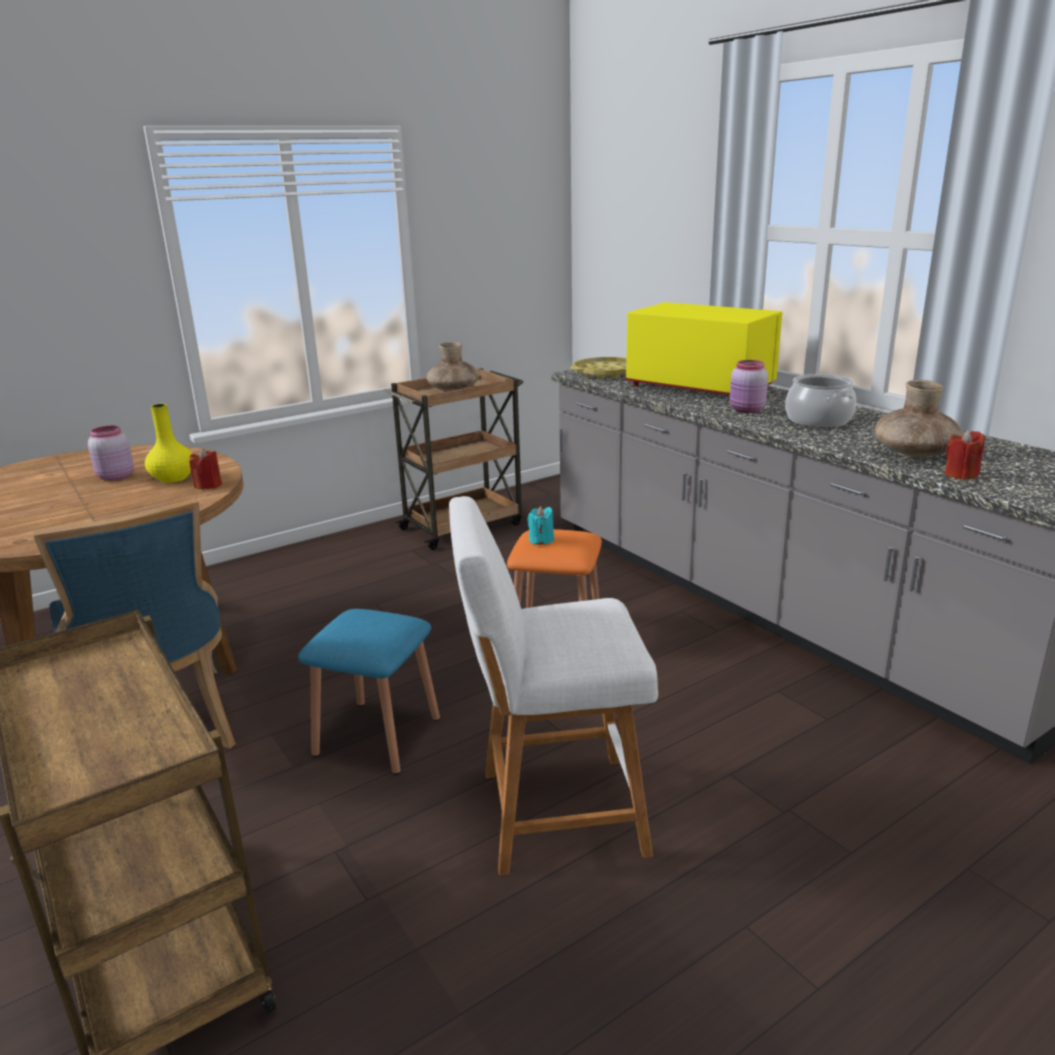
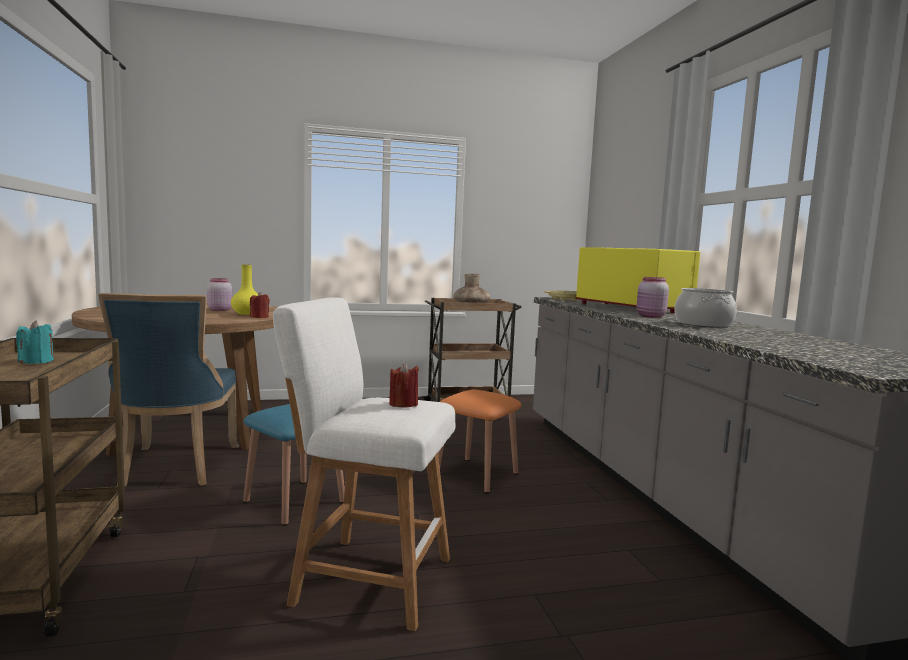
camera: 20 degrees right, 15 degrees down
turquoise candle [527,506,554,545] -> turquoise candle moved to [16,321,54,364]
brown vase [875,380,963,458] -> none
red candle [944,430,985,480] -> red candle moved to [389,362,419,408]

